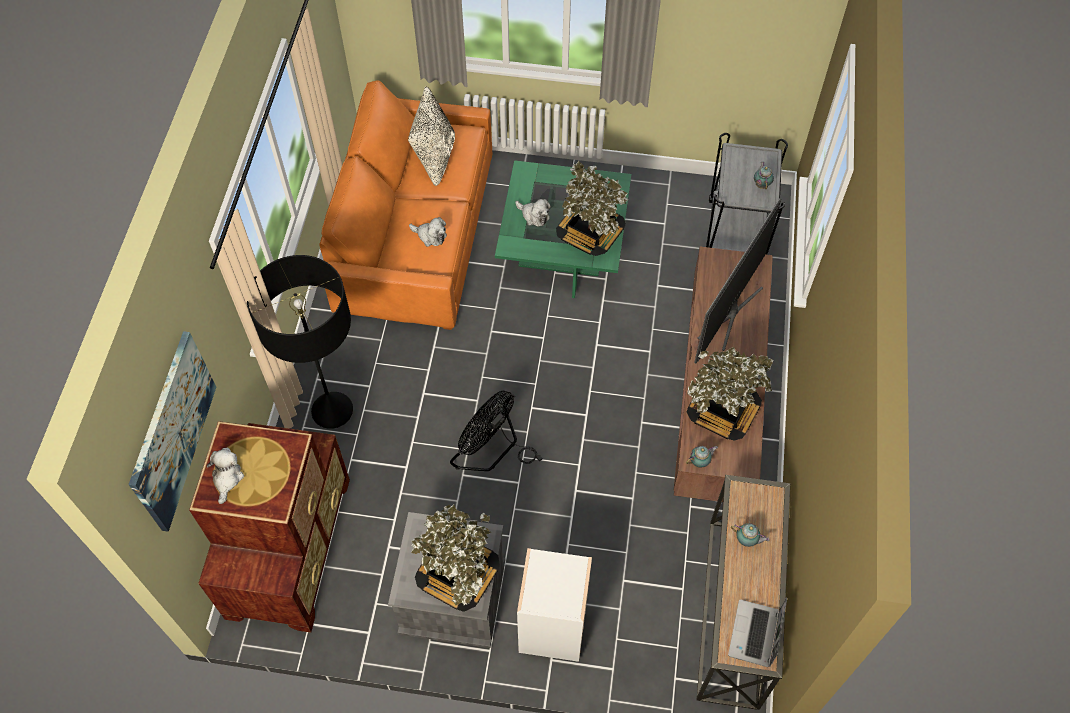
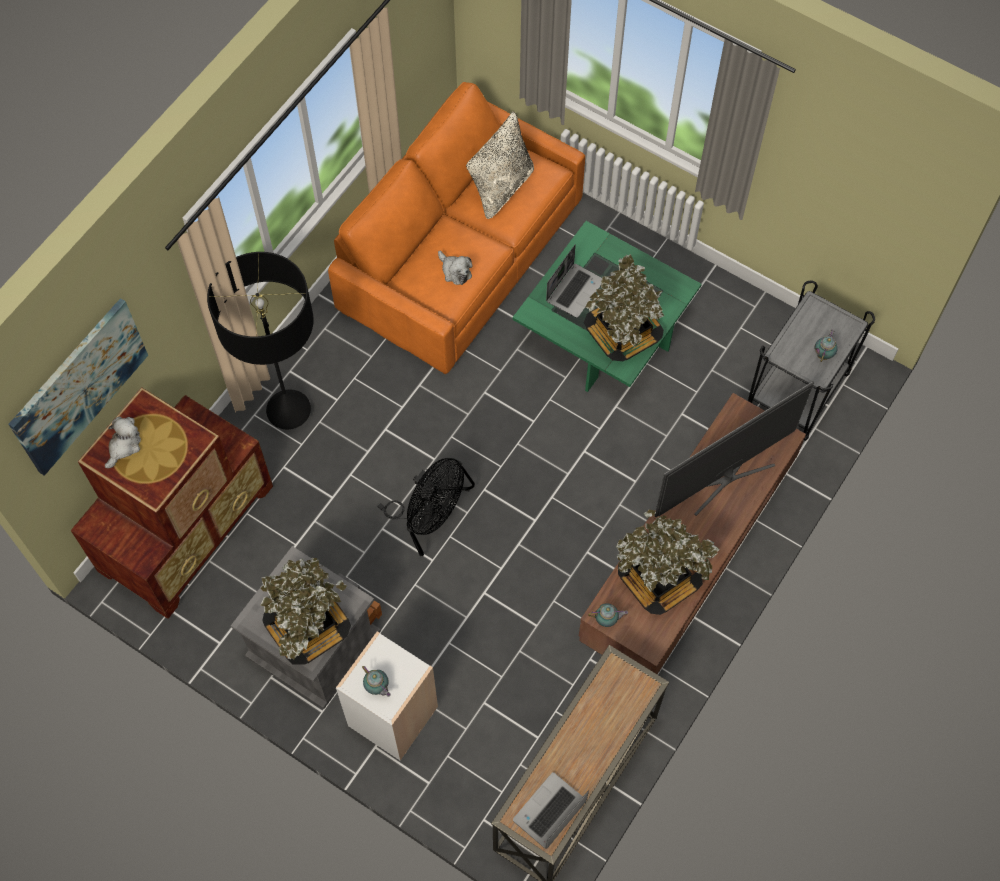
camera: 25 degrees right, 5 degrees up
black fan [450,391,543,471] -> black fan turned 150 degrees clockwise [377,458,475,556]
plush toy [515,199,551,227] -> laptop [546,245,602,318]
teapot [731,523,769,547] -> teapot moved to [362,666,391,697]

